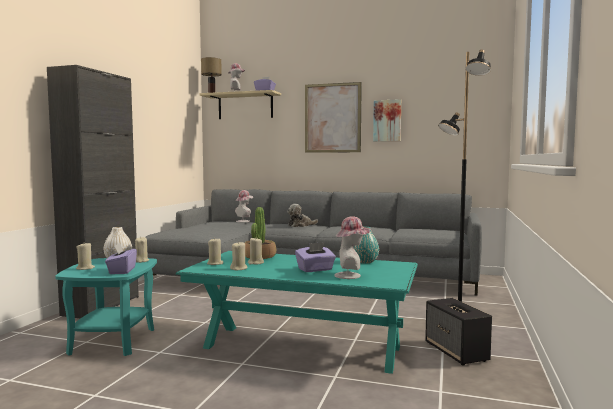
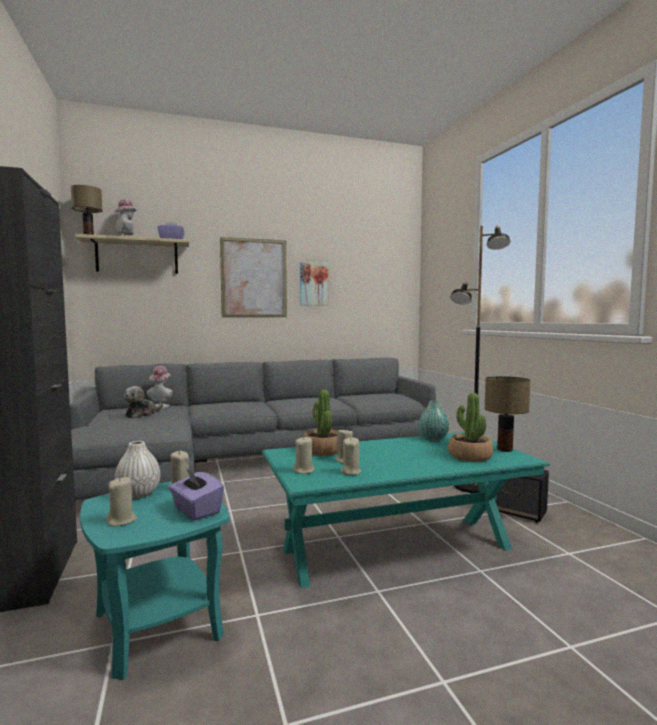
camera: 35 degrees left, 0 degrees up
plush toy [287,204,318,227] -> plush toy moved to [124,386,163,418]
purple tissue box [295,242,336,272] -> none
hat [334,216,371,279] -> potted plant [448,393,493,462]
none -> table lamp [485,376,531,452]

